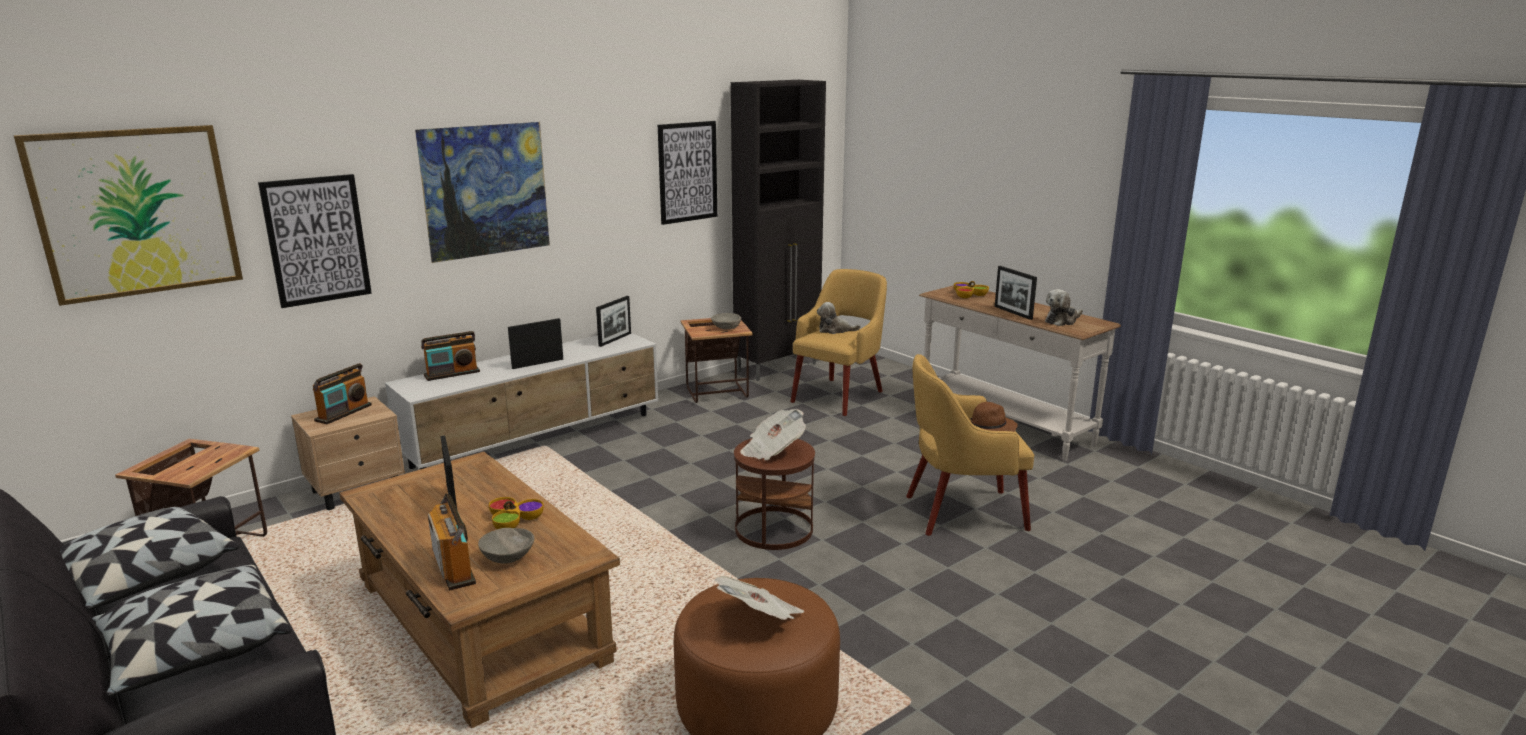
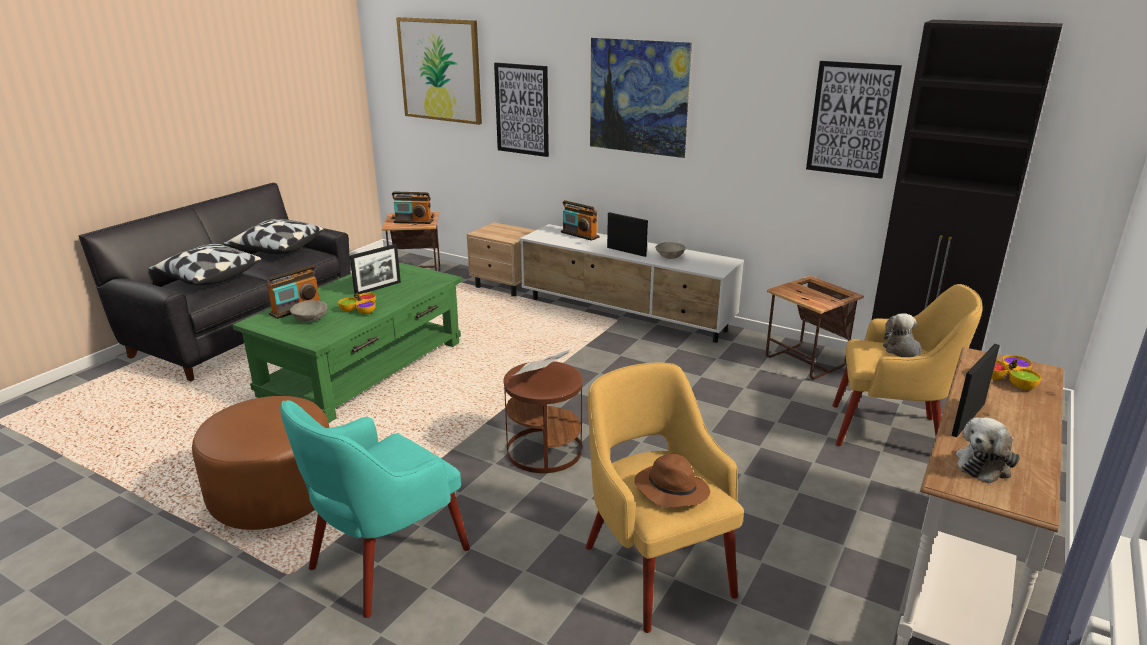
camera: 70 degrees right, 5 degrees up
radio [313,363,372,424] -> radio moved to [392,191,434,224]
brown coffee table [339,451,620,728] -> green coffee table [233,262,462,423]
picture frame [596,296,631,347] -> none
grey bowl [711,313,741,329] -> grey bowl moved to [655,242,686,259]
newspaper [714,576,805,620] -> none
plush toy [1045,289,1083,326] -> plush toy turned 75 degrees counterclockwise [956,417,1020,483]
none -> turquoise armchair [280,400,470,618]

